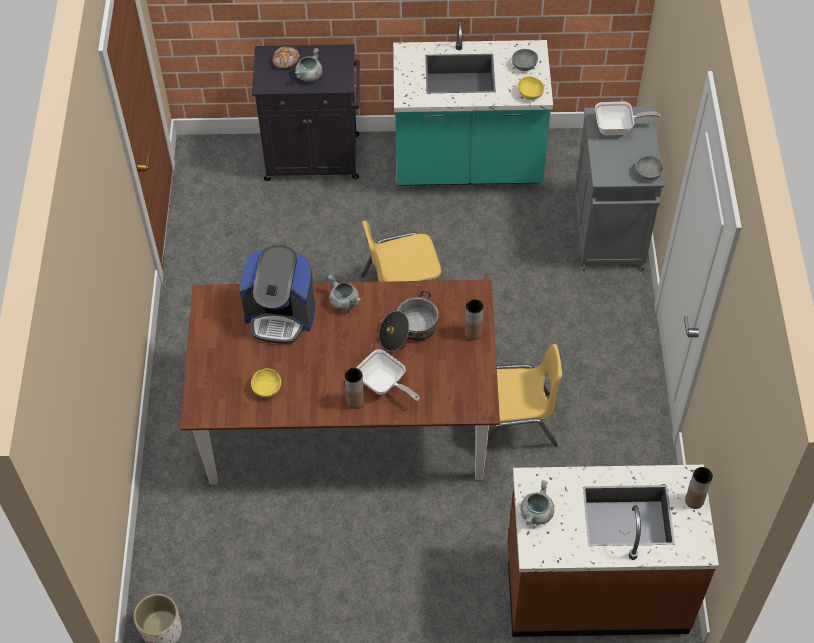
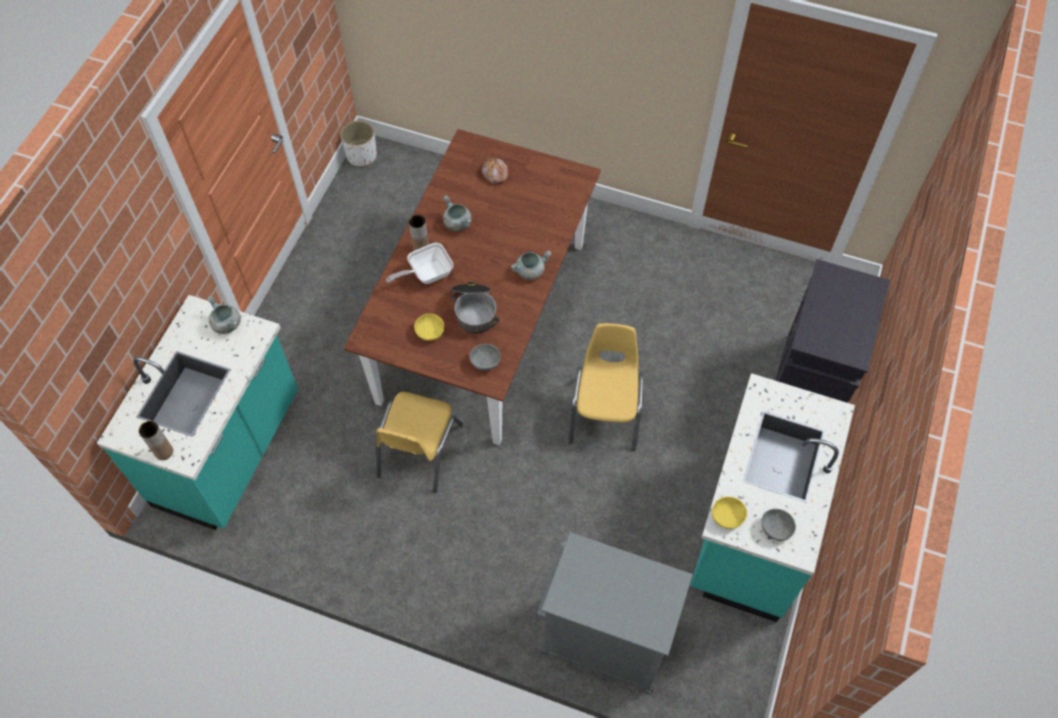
camera: 110 degrees right, 5 degrees up
coffee machine [239,245,315,344] -> none
yellow bowl [251,368,281,398] -> yellow bowl moved to [414,314,444,341]
bread [272,46,300,69] -> bread moved to [482,158,509,185]
grey cooking pot [294,48,323,82] -> grey cooking pot moved to [443,195,472,231]
brown vase [465,299,483,341] -> none
brown counter [507,465,719,637] -> turquoise counter [97,295,298,530]
frying pan [595,102,660,135] -> none
grey bowl [636,156,664,180] -> grey bowl moved to [469,344,501,370]

